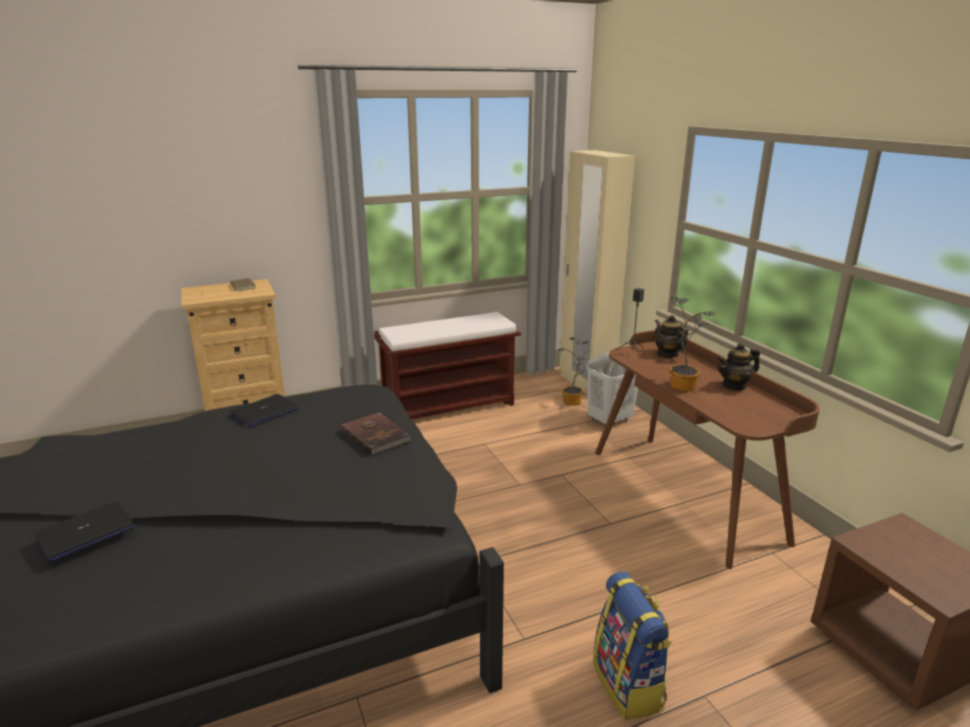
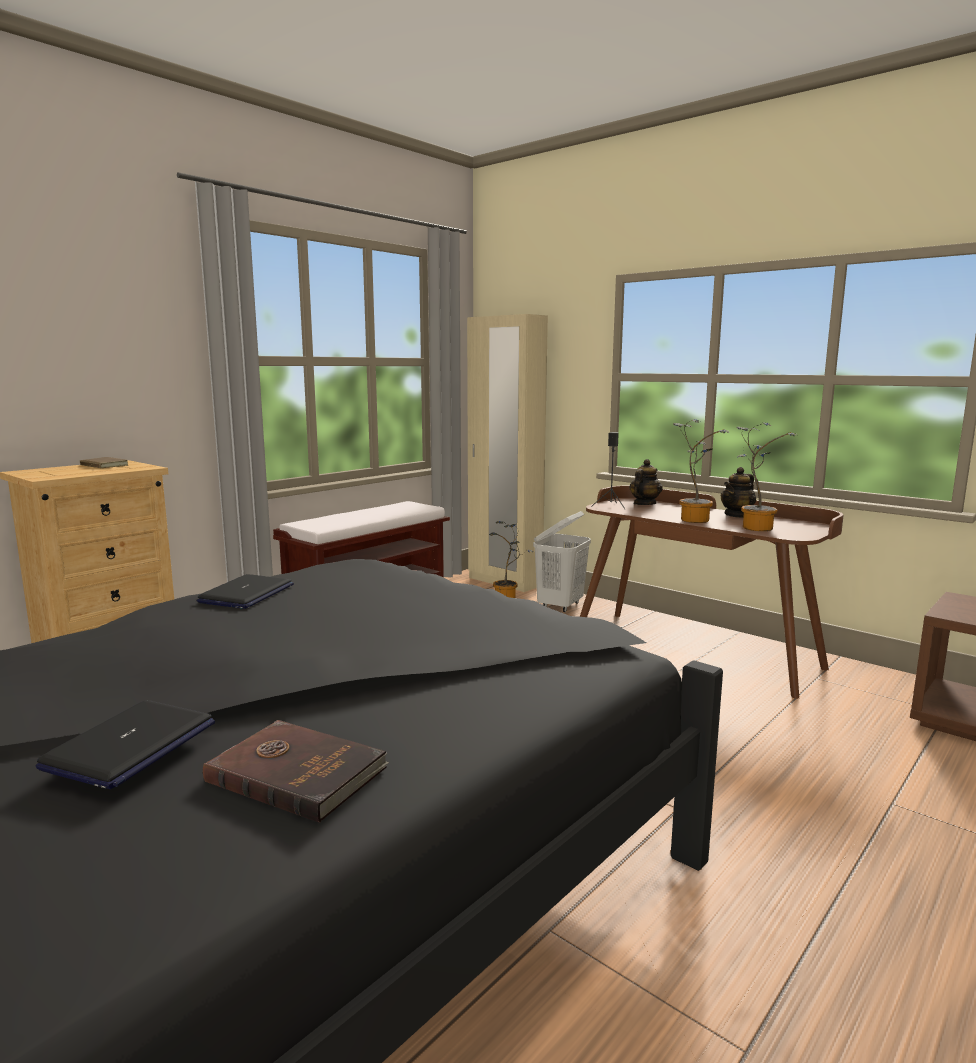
camera: 25 degrees left, 10 degrees down
brown book [341,412,411,456] -> brown book moved to [203,720,389,823]
backpack [593,572,672,720] -> none
teapot [655,315,688,358] -> teapot turned 90 degrees clockwise [629,459,663,505]
none -> potted plant [736,422,798,531]

